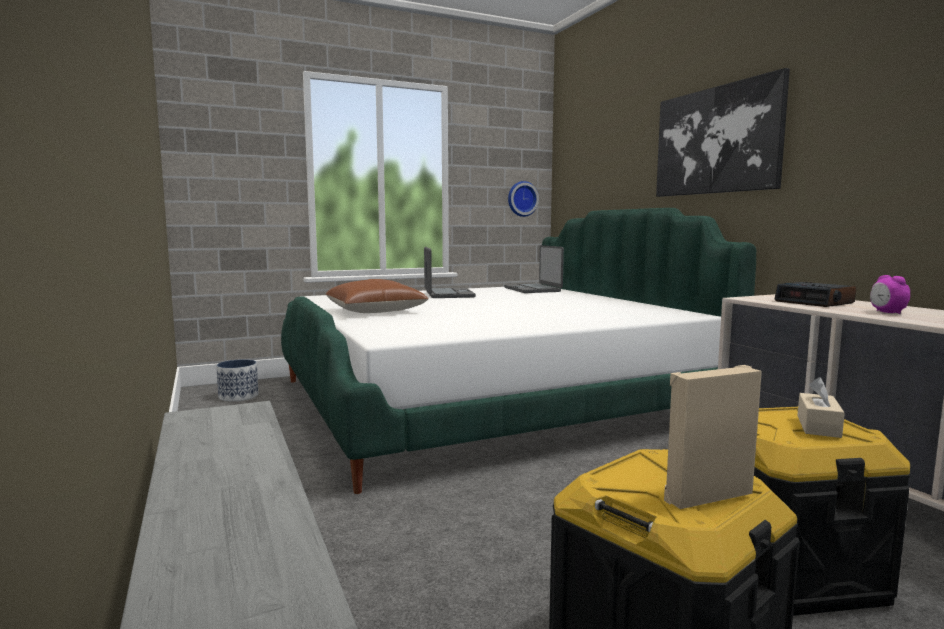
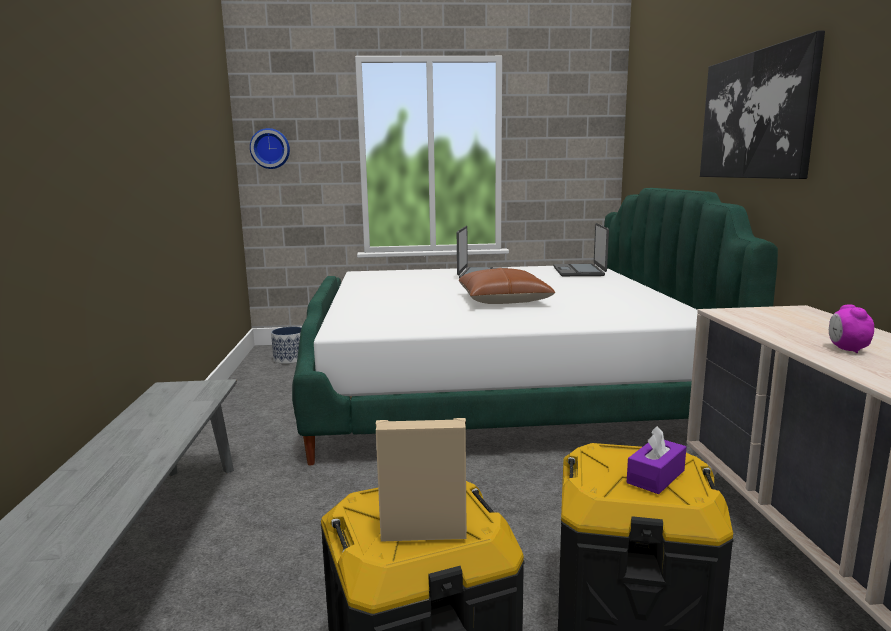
camera: 20 degrees right, 5 degrees up
brown pillow [326,279,429,313] -> brown pillow moved to [459,268,556,304]
wall clock [508,181,539,217] -> wall clock moved to [250,128,290,169]
alarm clock [774,282,856,307] -> none
beige tissue box [797,377,845,438] -> purple tissue box [627,426,686,494]

